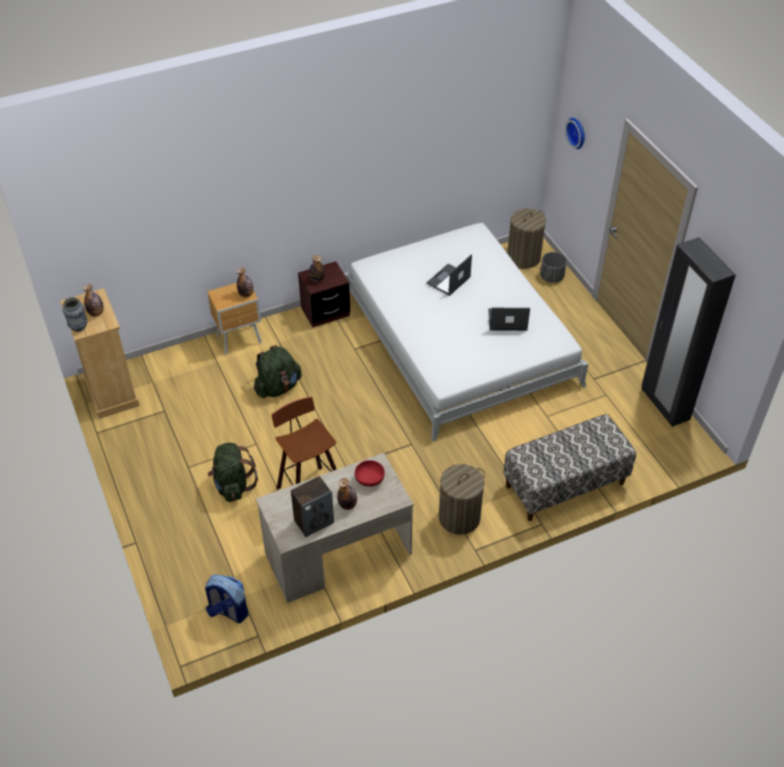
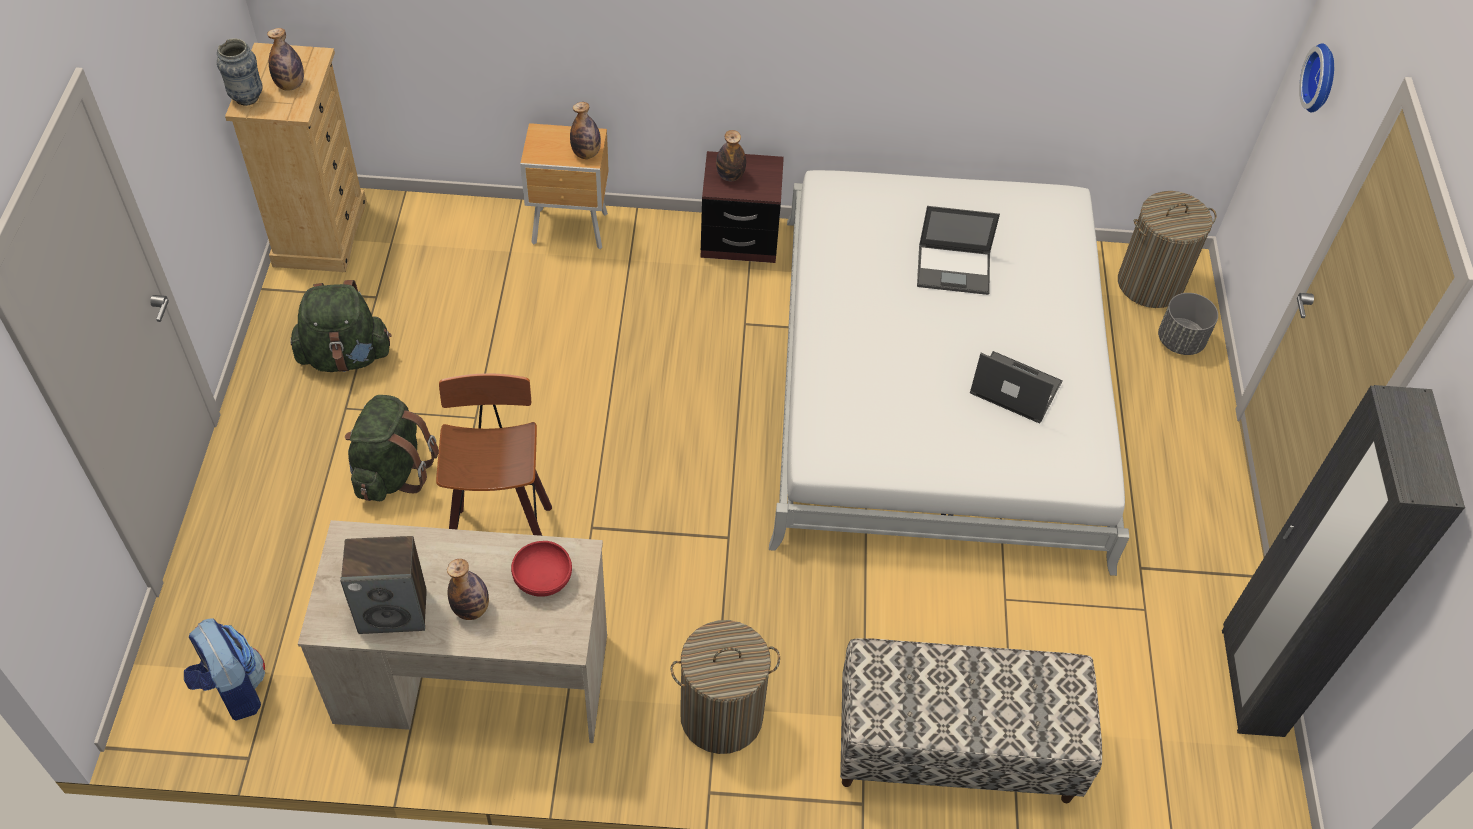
camera: 25 degrees right, 5 degrees up
green backpack [254,345,302,398] -> green backpack moved to [290,280,392,372]
laptop [427,254,472,296] -> laptop turned 150 degrees counterclockwise [917,206,1000,295]

